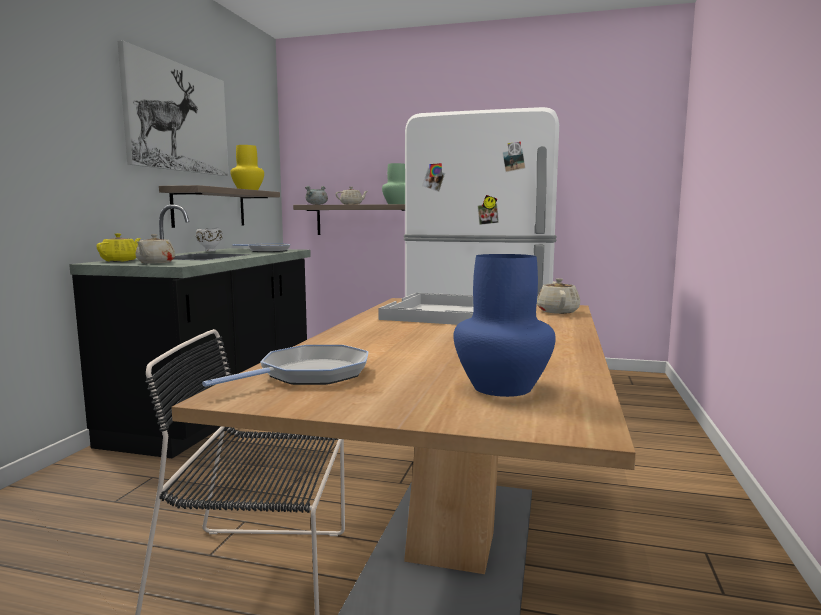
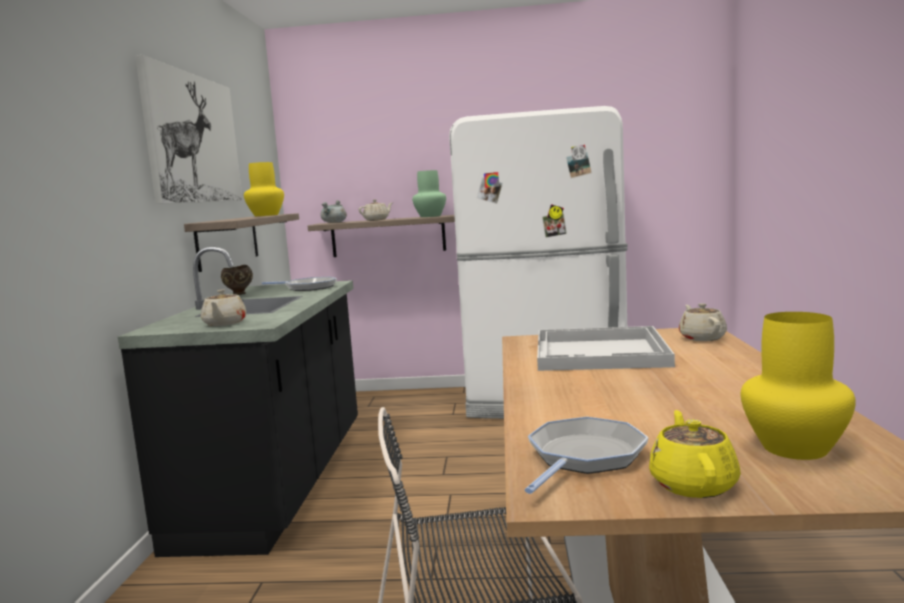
camera: 10 degrees left, 0 degrees up
yellow teapot [96,233,141,262] -> yellow teapot moved to [649,410,741,498]
white bowl [196,227,223,251] -> brown bowl [221,265,253,295]
blue vase [453,254,556,397] -> yellow vase [741,312,856,460]

